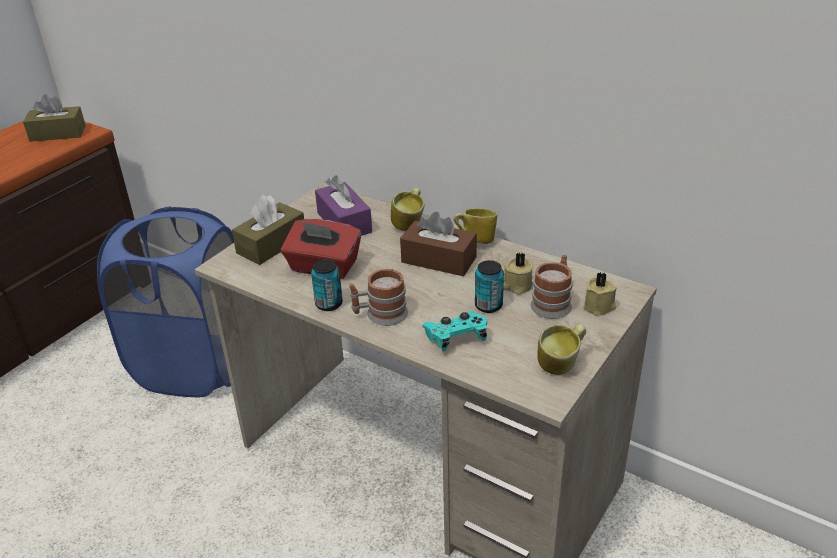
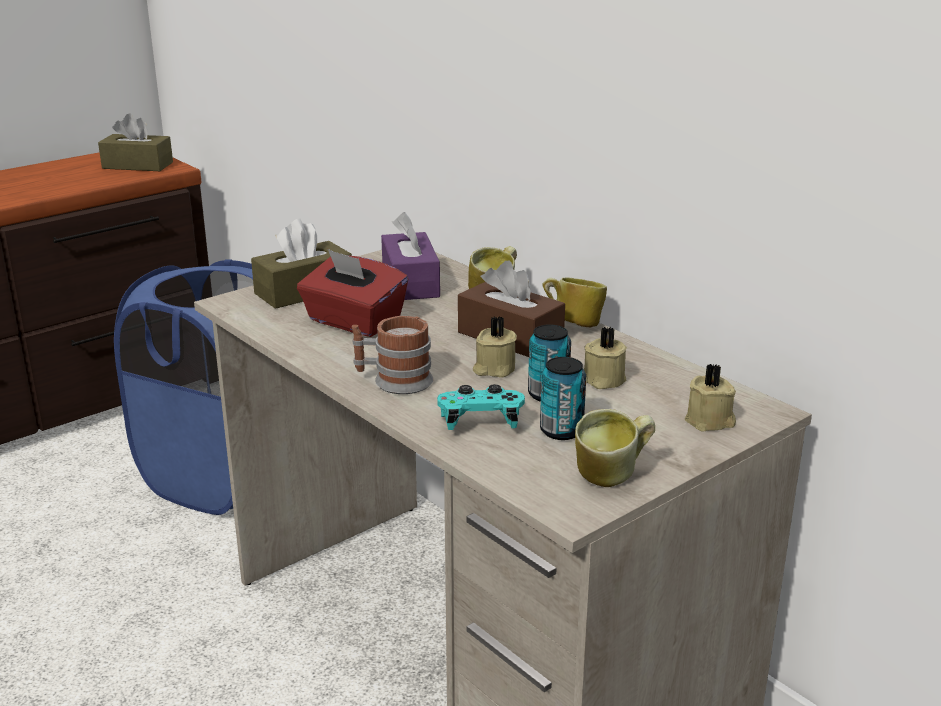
camera: 15 degrees right, 10 degrees down
can [311,259,343,311] -> can moved to [540,357,586,440]
mug [530,255,573,319] -> none
none -> beige candle [473,316,517,378]

